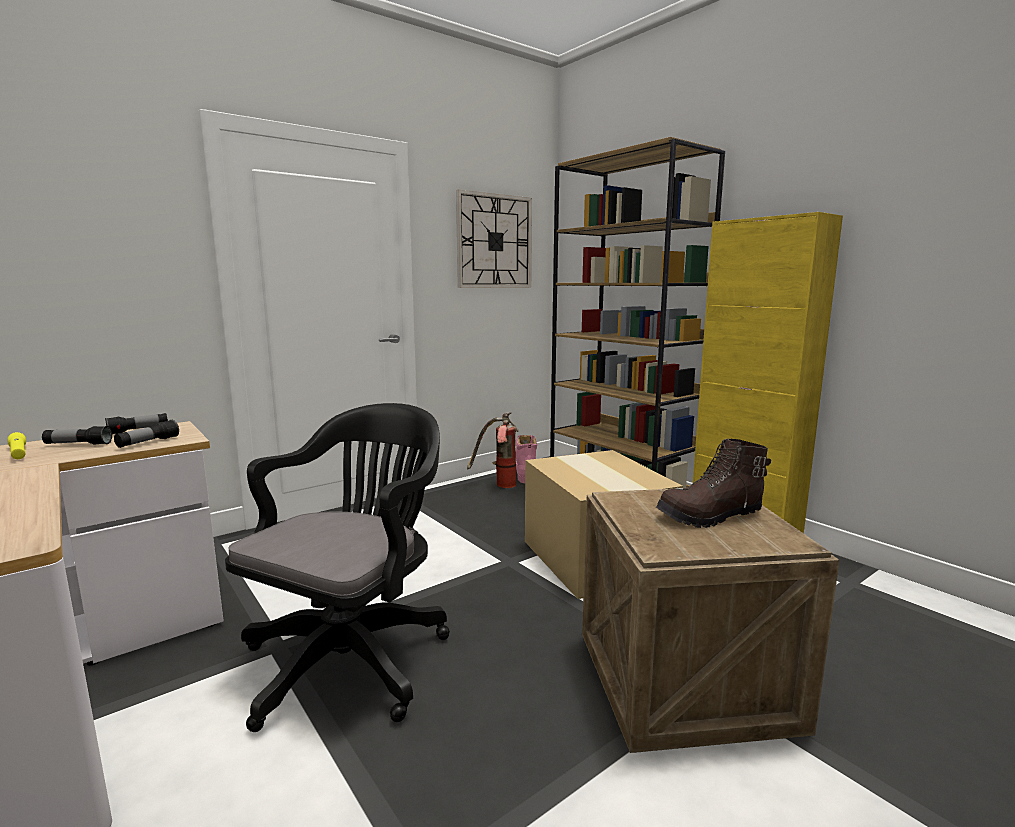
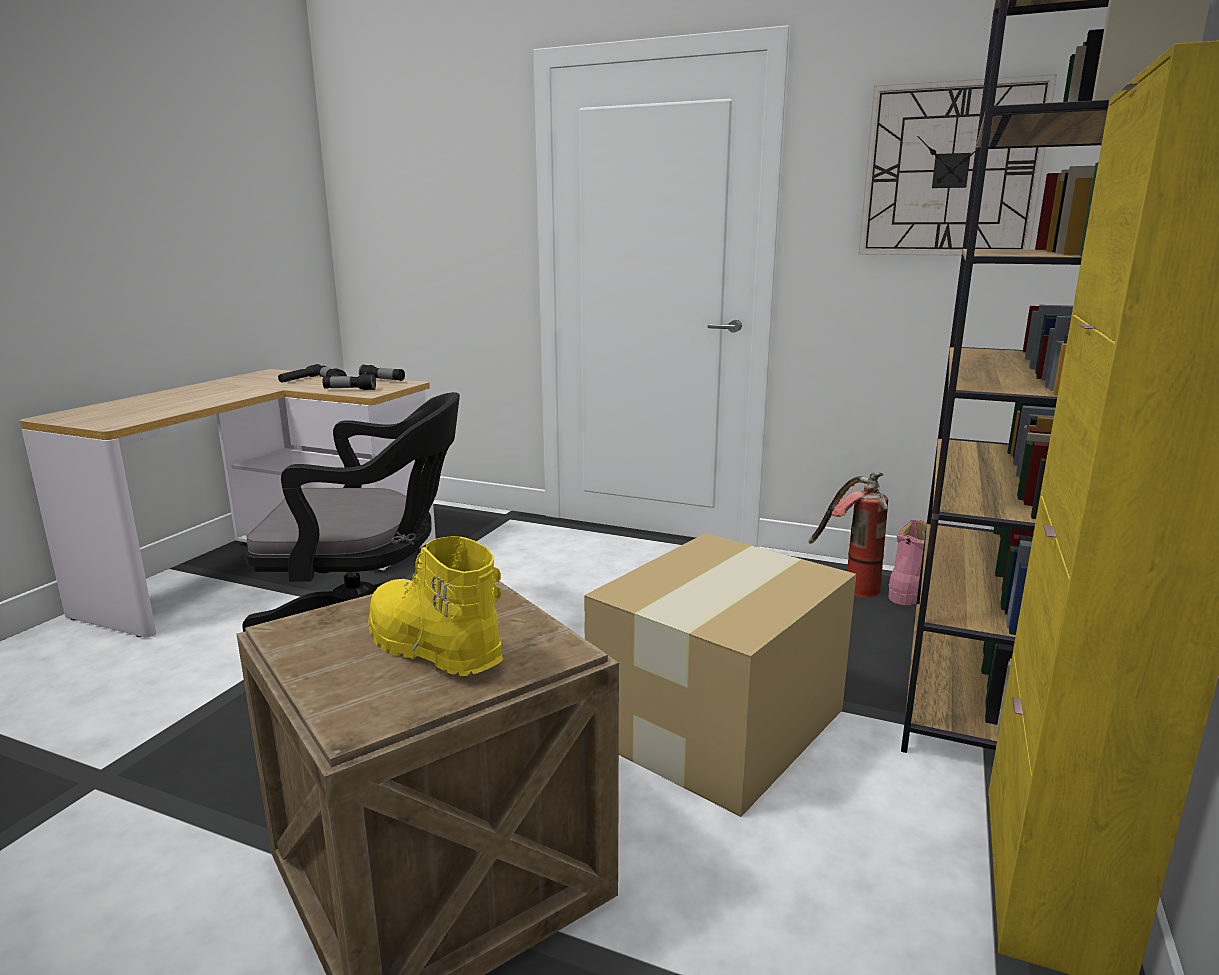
camera: 60 degrees right, 5 degrees up
yellow flashlight [7,432,26,459] -> black flashlight [278,364,321,383]
brown boot [656,438,771,528] -> yellow boot [368,536,503,676]

